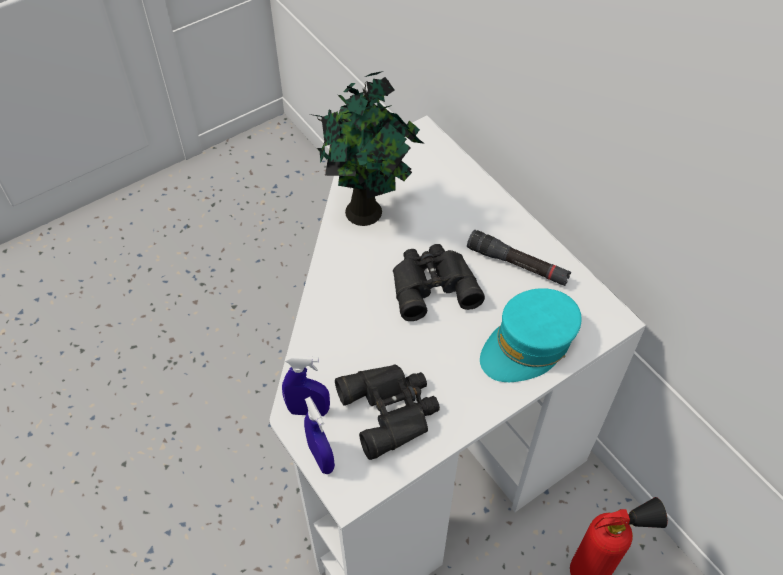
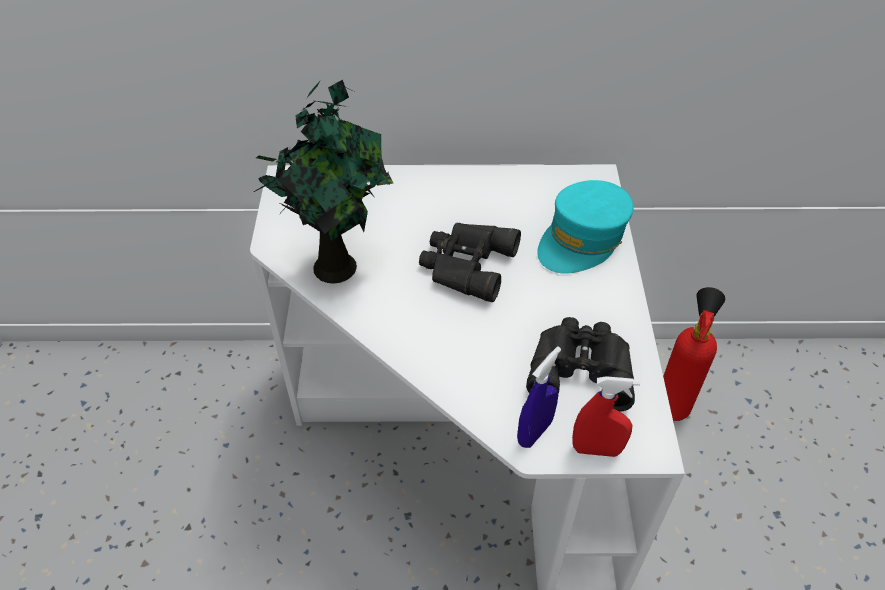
camera: 55 degrees left, 5 degrees down
blue spray bottle [304,397,335,474] -> red spray bottle [572,376,640,457]
black flashlight [467,230,571,286] -> none
turquoise cap [480,288,582,382] -> turquoise cap turned 45 degrees clockwise [537,180,633,274]

